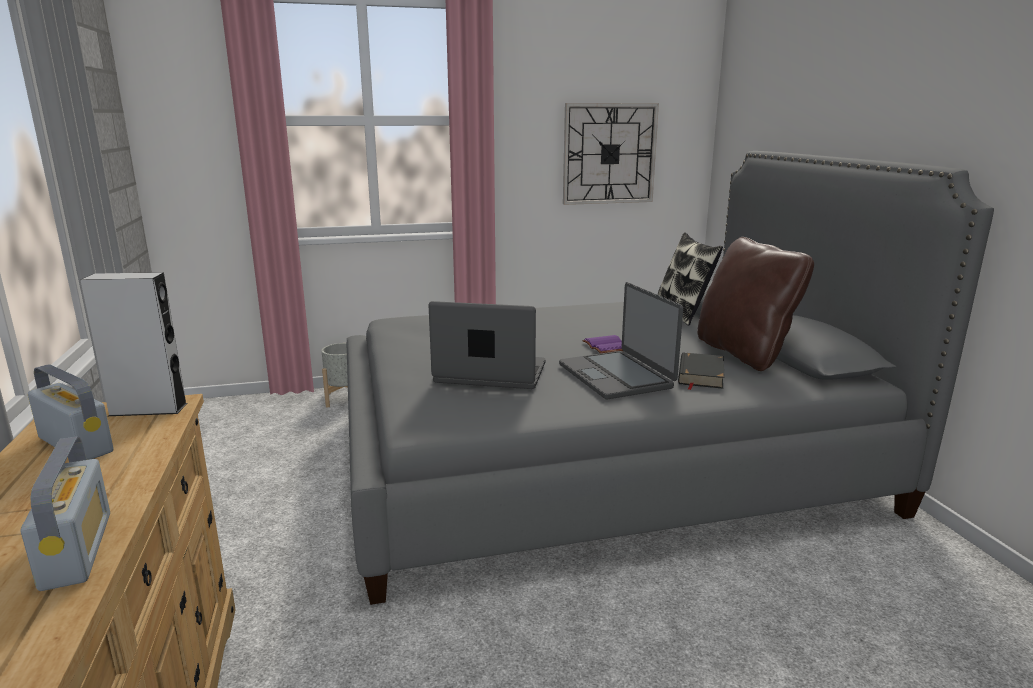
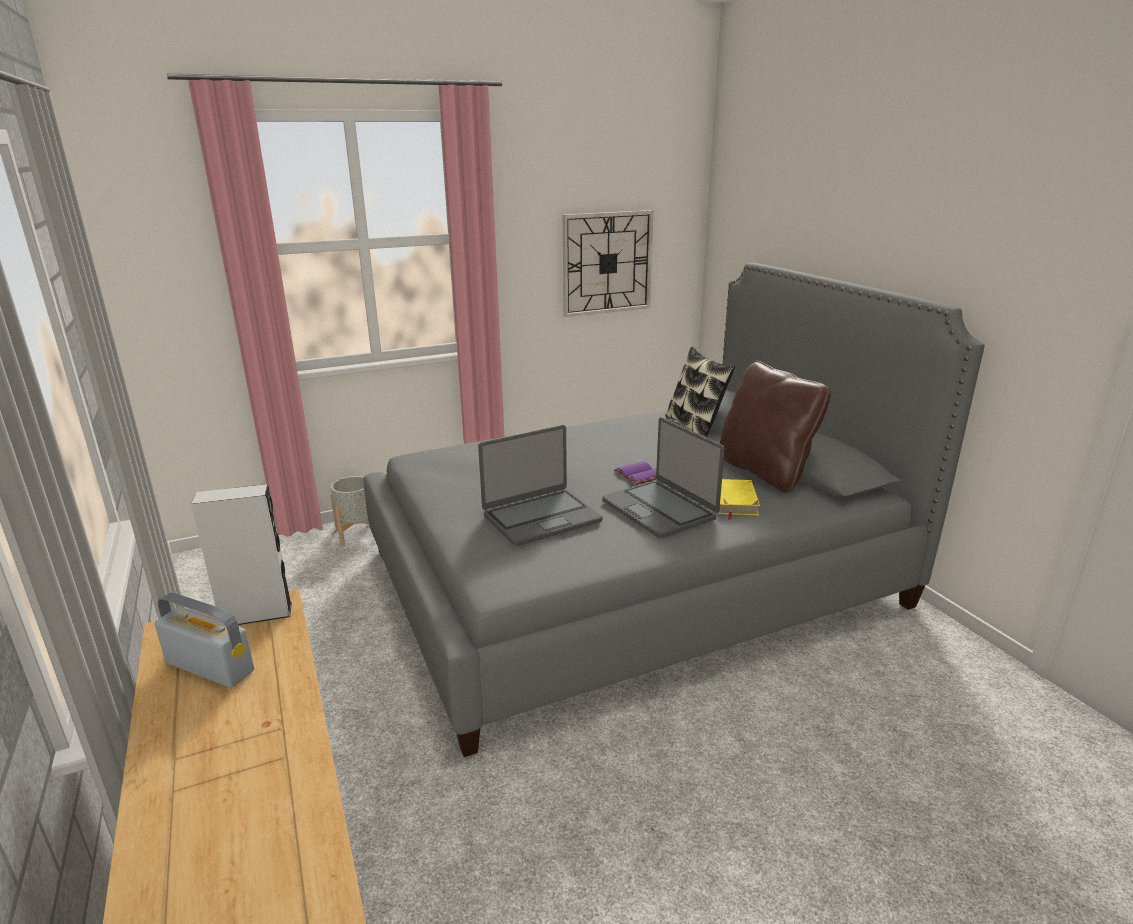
camera: 10 degrees left, 5 degrees up
radio [21,437,110,591] -> none
laptop [429,301,546,389] -> laptop turned 150 degrees clockwise [478,425,602,546]
black book [678,352,725,390] -> yellow book [718,479,760,520]

